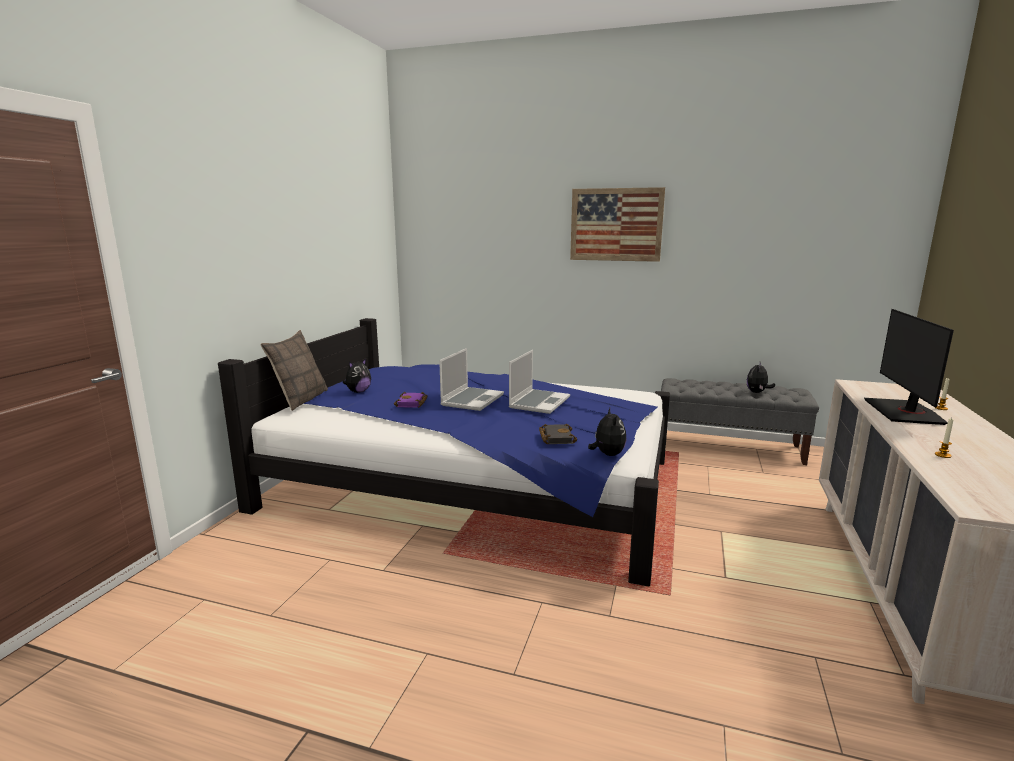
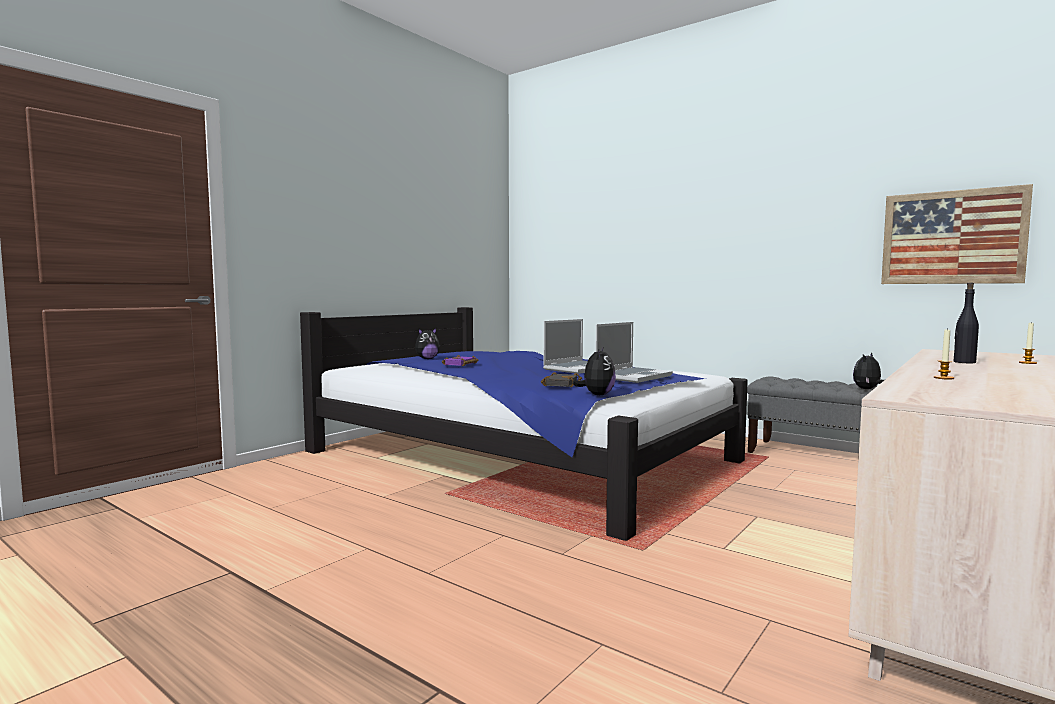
camera: 20 degrees right, 10 degrees down
pillow [261,330,328,411] -> none
laptop [439,348,504,411] -> laptop moved to [596,322,673,383]
picture [570,187,665,262] -> picture moved to [881,184,1033,284]
monitor [864,309,954,425] -> black bottle [954,282,979,363]

